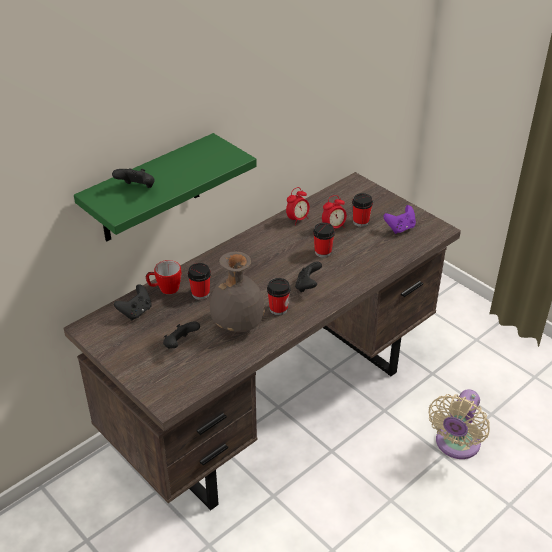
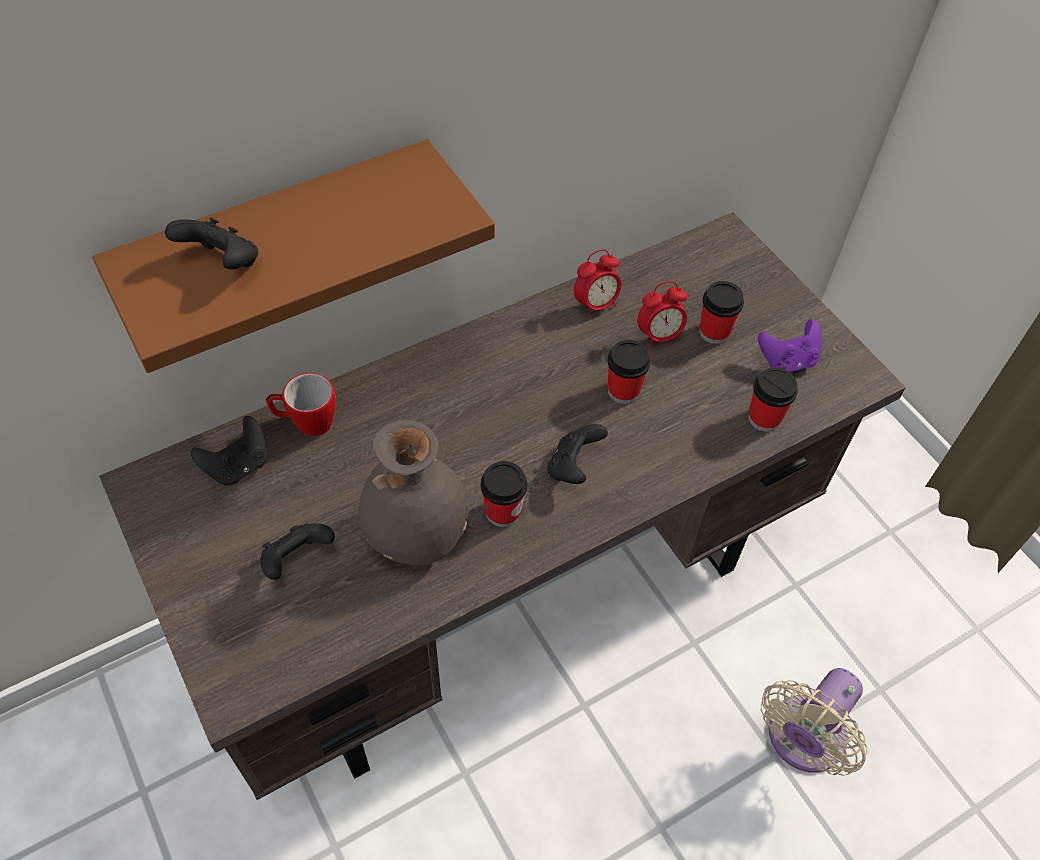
camera: 10 degrees right, 15 degrees up
green shelf [74,133,257,241] -> brown shelf [92,139,495,373]
cup [188,263,211,300] -> cup moved to [748,367,798,432]

